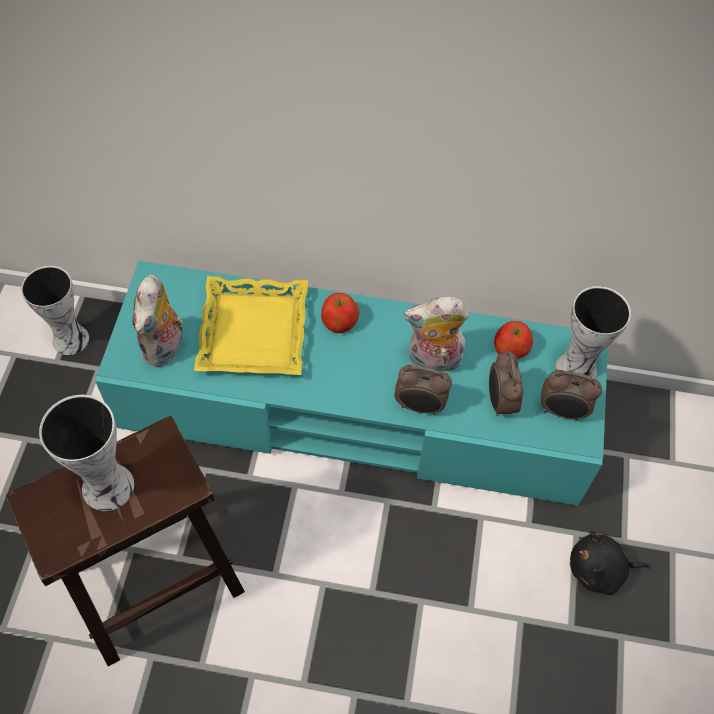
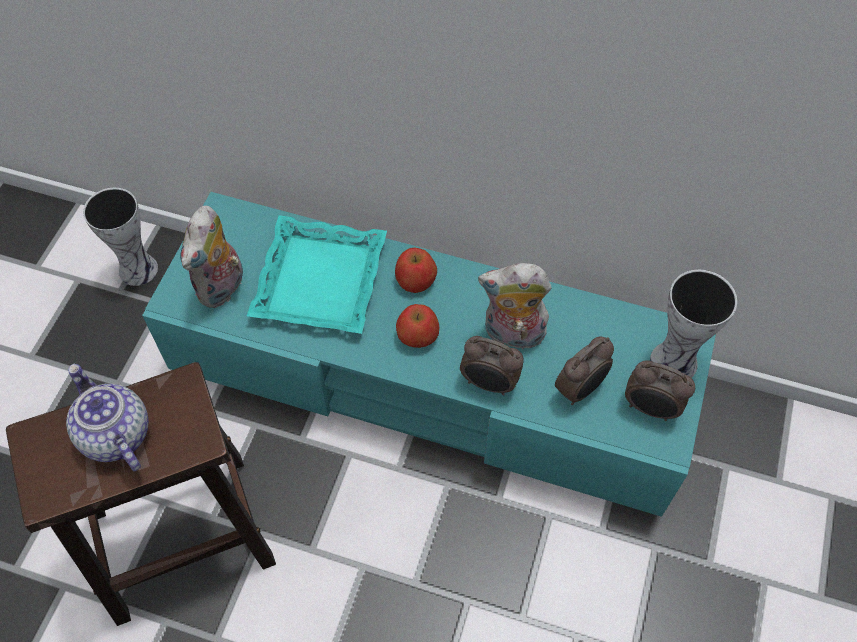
camera: 10 degrees right, 0 degrees up
vase [39,395,134,511] -> teapot [66,364,149,471]
yellow tray [194,276,308,375] -> turquoise tray [247,215,387,334]
alarm clock [489,350,523,416] -> alarm clock turned 135 degrees counterclockwise [555,337,614,405]
apple [494,321,533,359] -> apple moved to [396,304,439,348]
black plush toy [570,531,650,595] -> none

